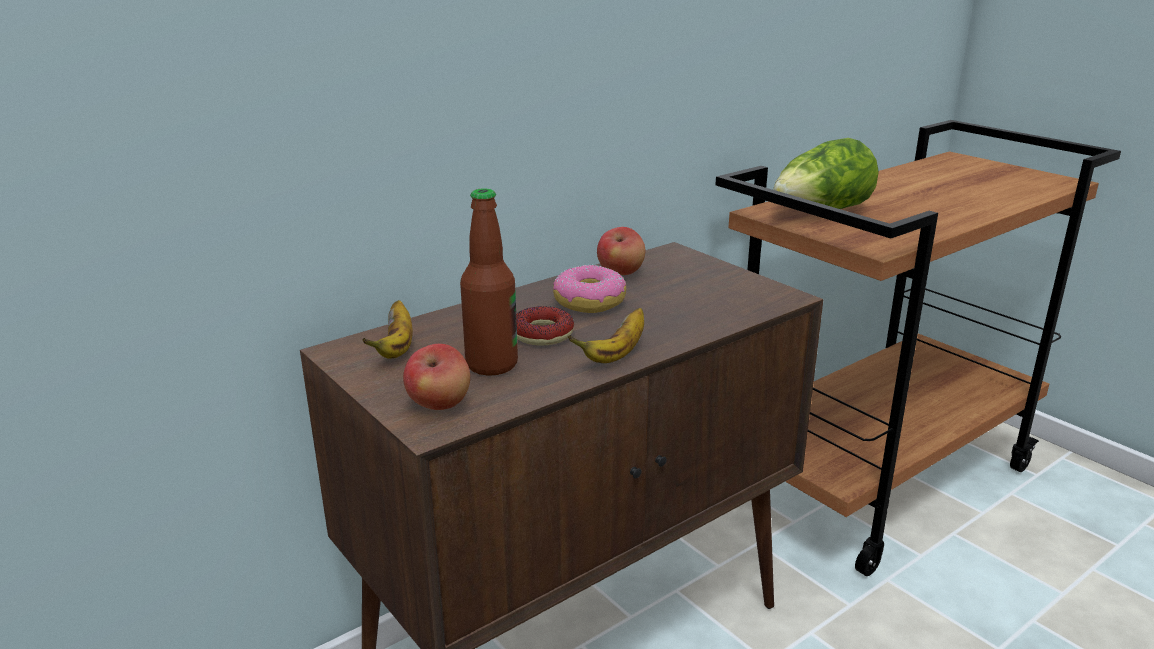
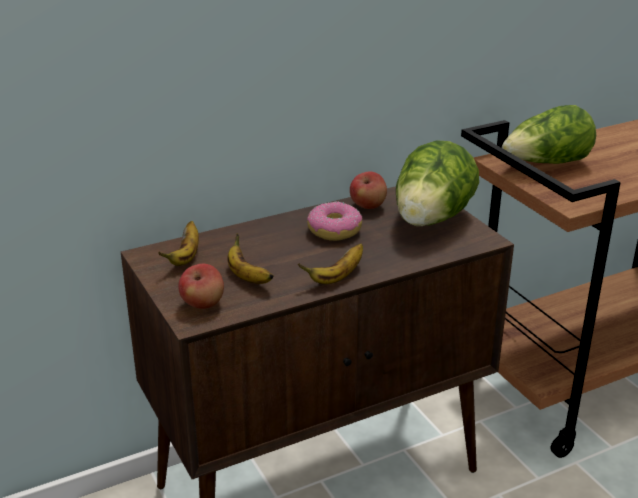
camera: 10 degrees right, 5 degrees up
bottle [460,188,518,376] -> banana [227,233,274,284]
donut [516,306,574,346] -> none
none -> lettuce [396,140,479,226]

